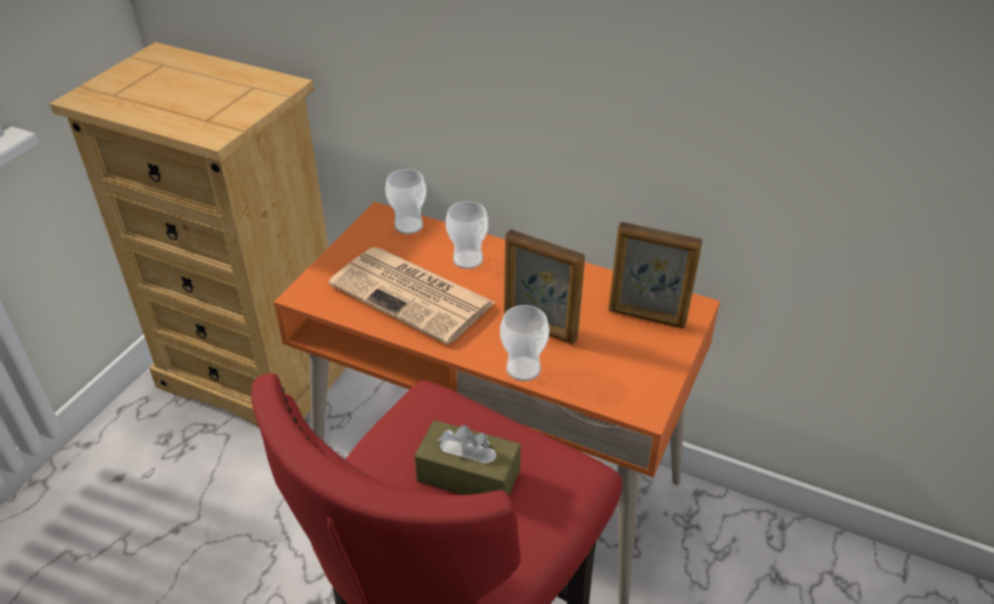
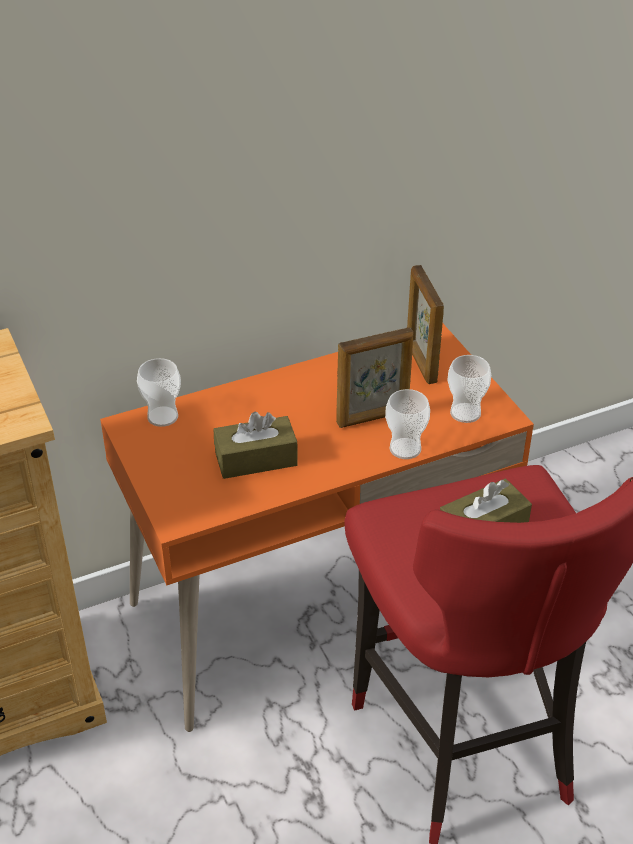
camera: 50 degrees left, 0 degrees up
newspaper [328,247,496,345] -> brown tissue box [214,412,298,479]
cup [446,201,488,269] -> cup moved to [447,355,491,423]
picture frame [608,222,703,329] -> picture frame turned 105 degrees clockwise [407,265,444,384]

